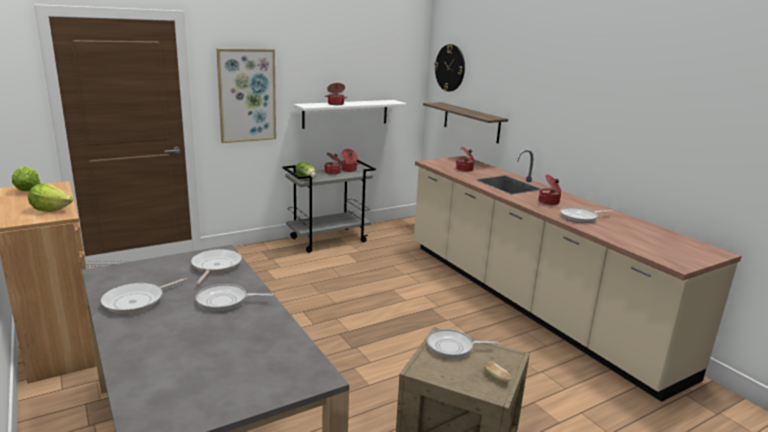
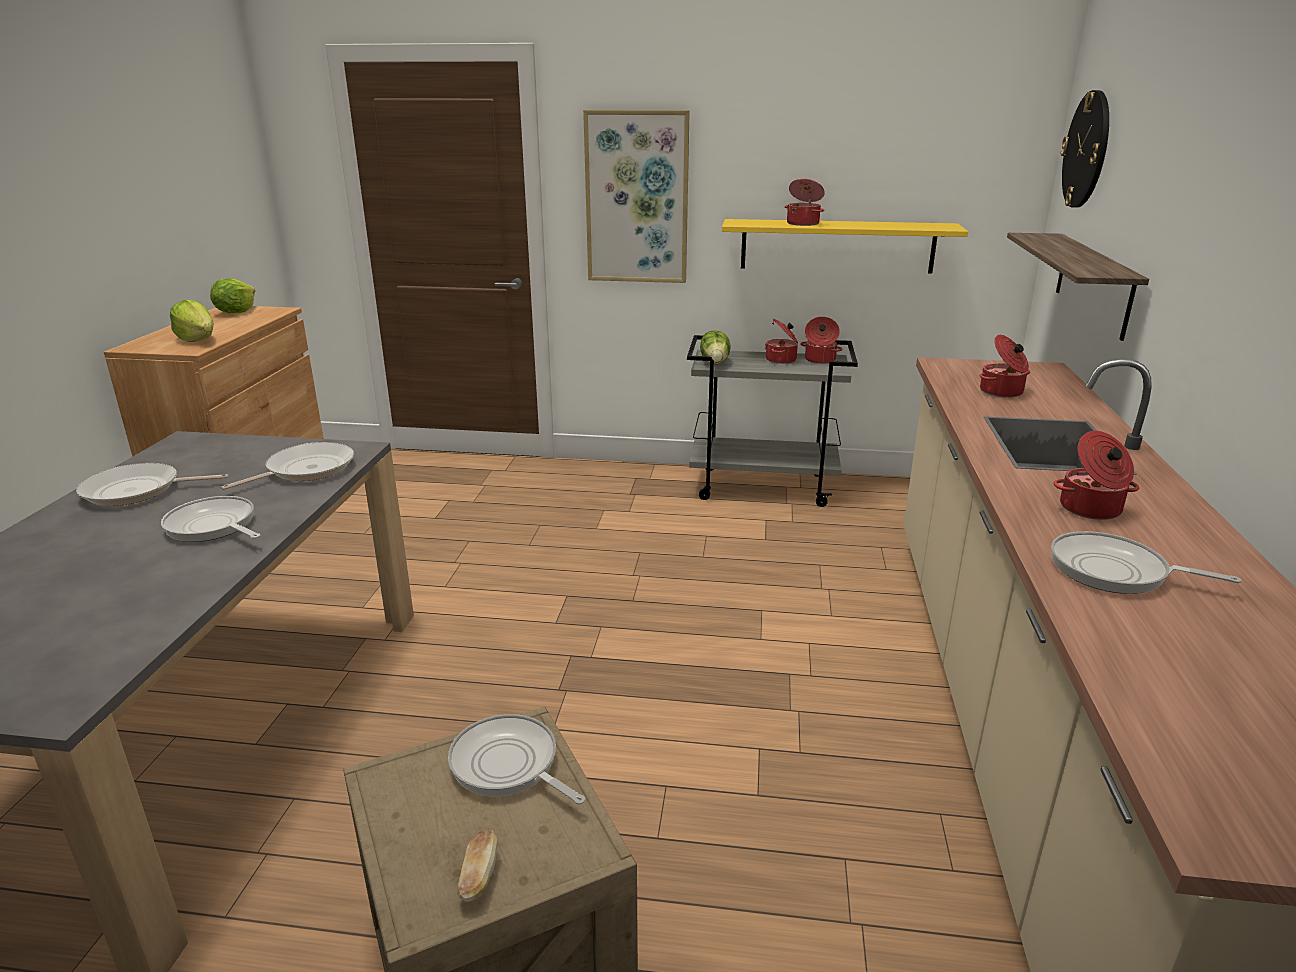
camera: 40 degrees right, 5 degrees up
white shelf [293,100,407,129] -> yellow shelf [722,219,968,274]

